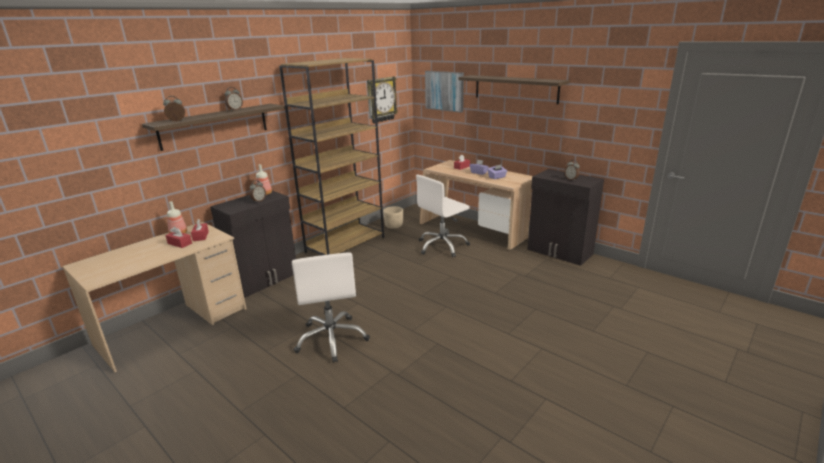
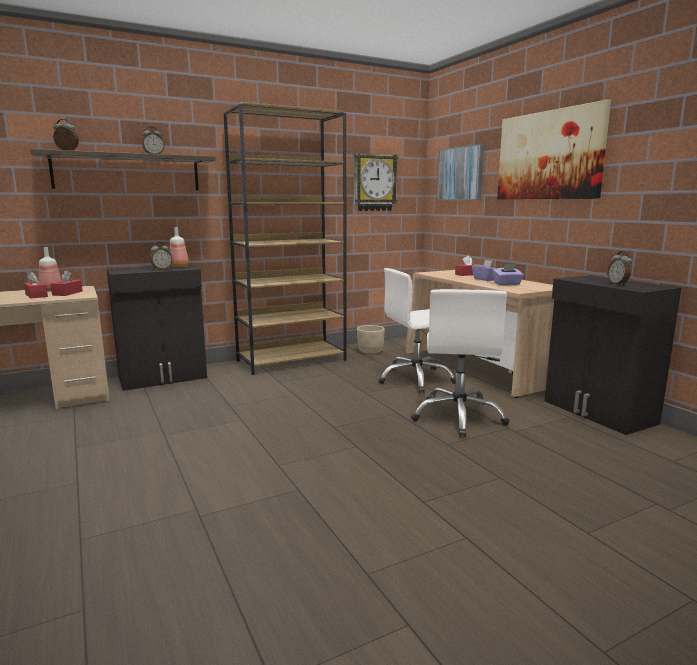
camera: 20 degrees right, 10 degrees down
white office chair [292,252,370,363] -> white office chair moved to [411,289,509,437]
shelf [458,75,569,104] -> picture [497,99,611,199]

